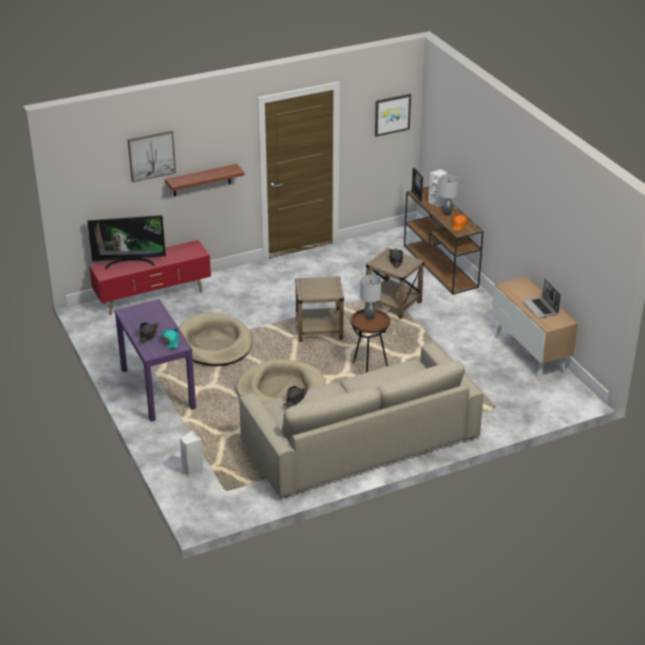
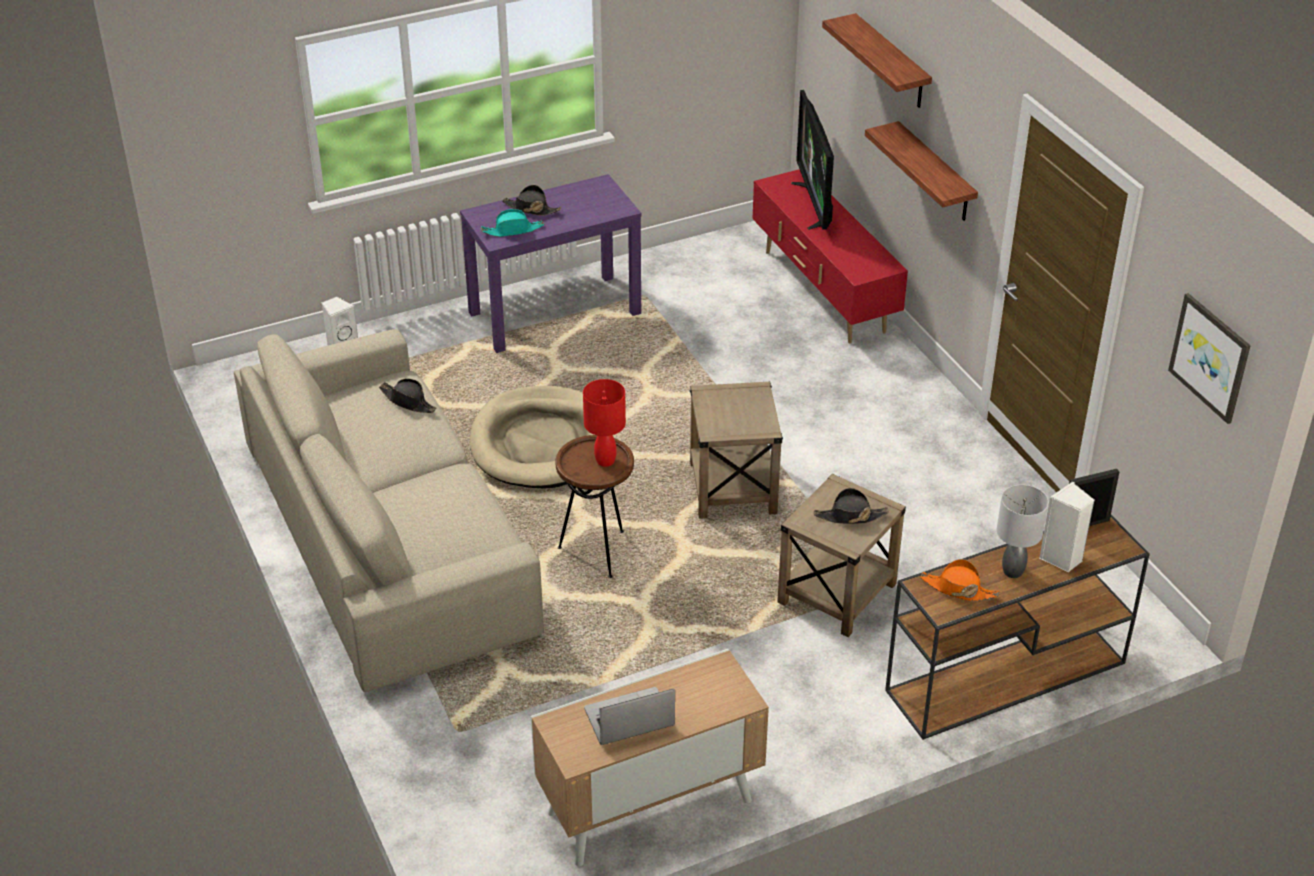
camera: 90 degrees right, 5 degrees up
picture [128,131,176,182] -> shelf [822,13,932,108]
beige dog bed [178,312,252,366] -> none
grey table lamp [360,275,381,320] -> red table lamp [583,379,626,467]

